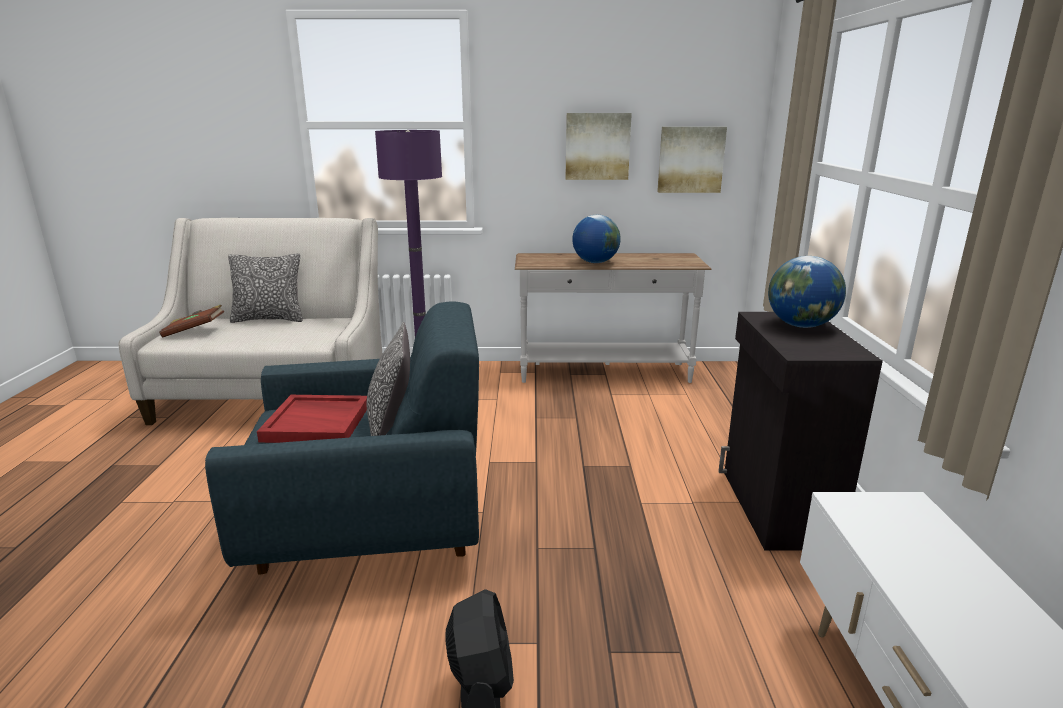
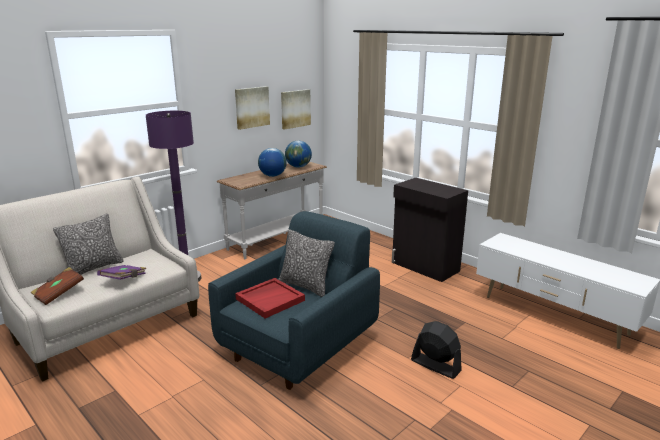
camera: 45 degrees left, 0 degrees up
globe [768,256,846,328] -> globe moved to [285,141,312,168]
none -> purple book [97,265,146,280]

